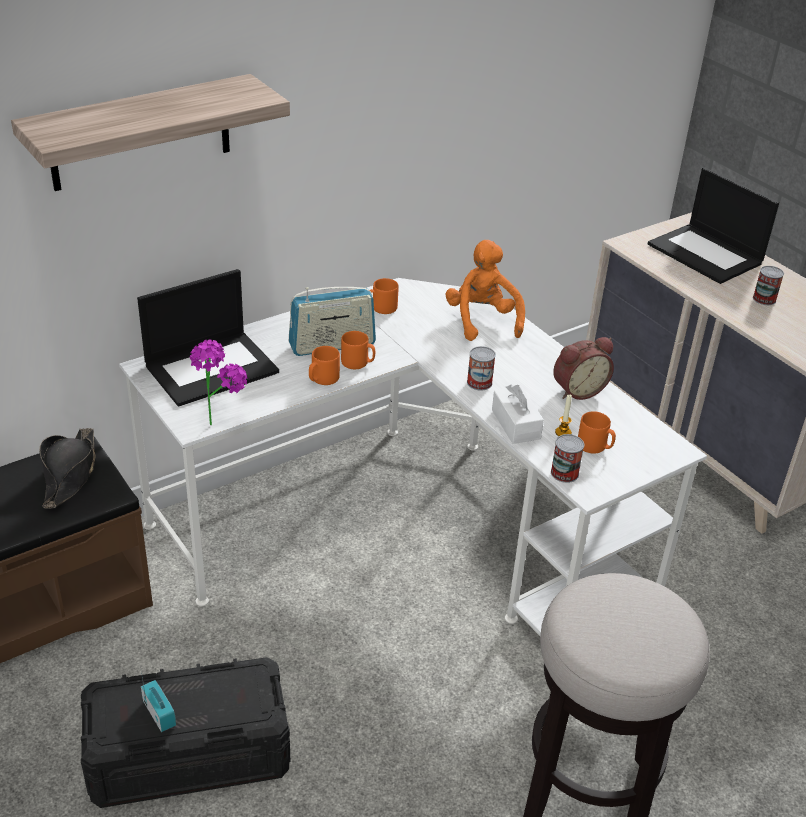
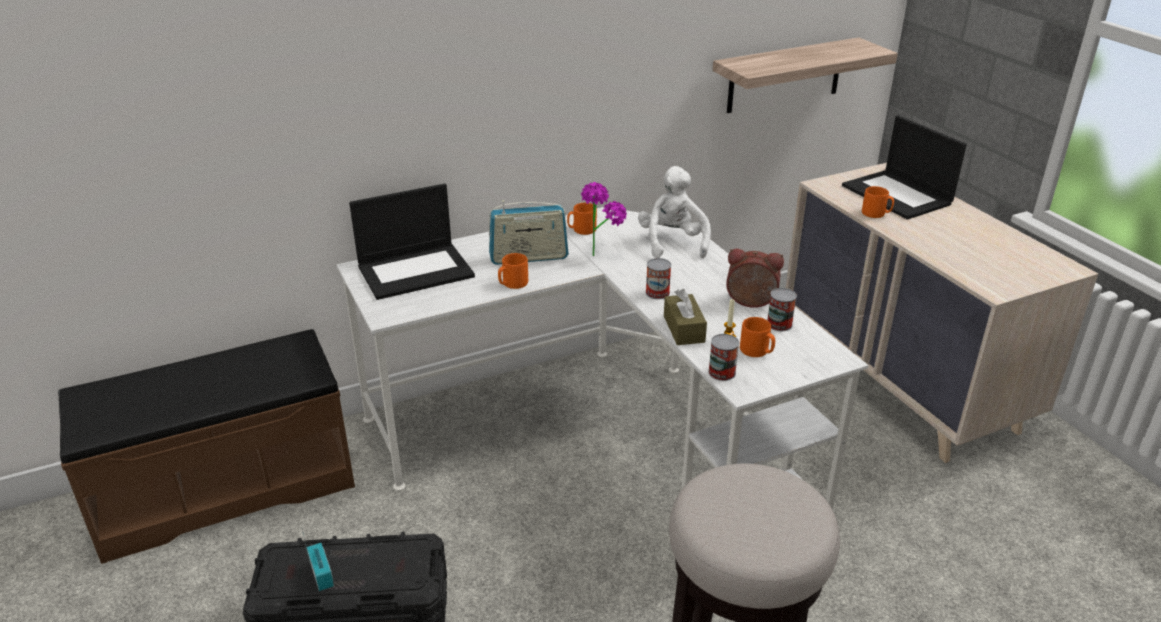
camera: 10 degrees right, 5 degrees down
shelf [11,74,290,191] -> shelf moved to [713,37,898,113]
black hat [39,428,96,509] -> none
potted plant [190,340,248,425] -> potted plant moved to [581,182,627,256]
orange mug [341,331,375,369] -> orange mug moved to [862,186,894,218]
orange plush toy [445,240,525,341] -> white plush toy [638,166,711,258]
white tissue box [492,385,544,444] -> brown tissue box [664,289,707,345]
alarm clock [553,337,614,400] -> alarm clock turned 150 degrees counterclockwise [726,249,784,308]
can [753,266,784,305] -> can moved to [767,288,797,331]

